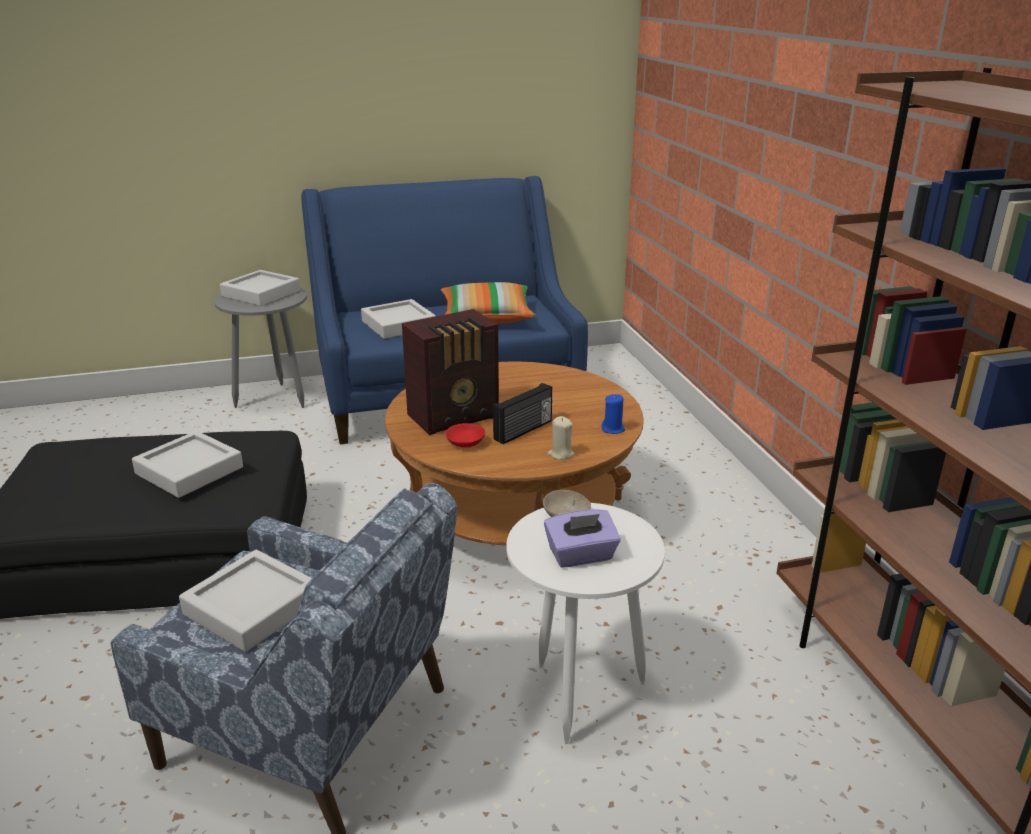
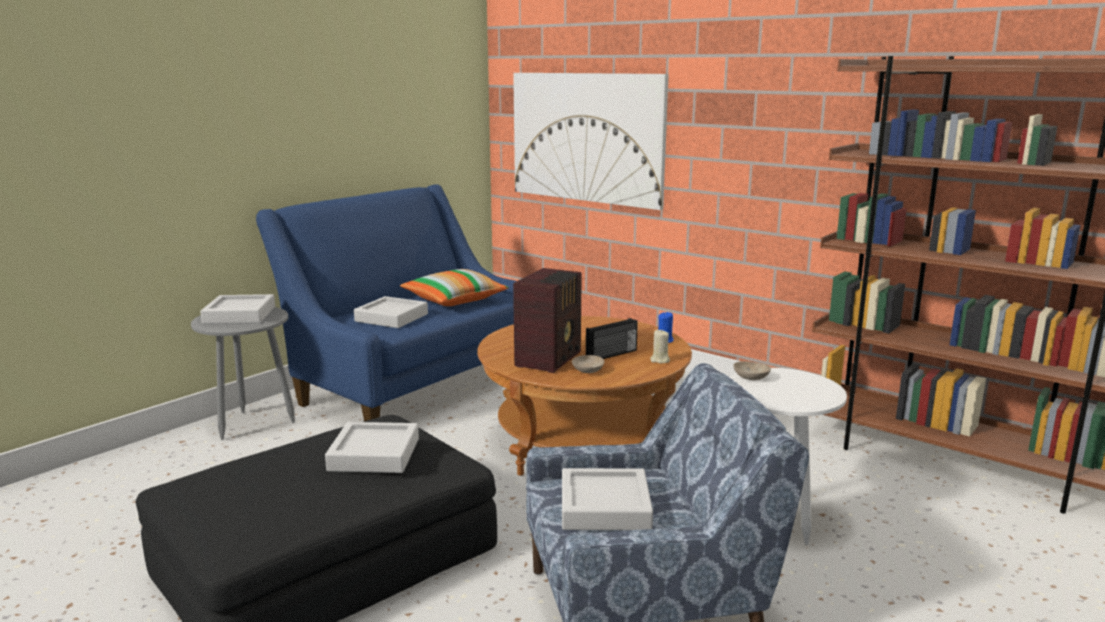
camera: 35 degrees left, 10 degrees down
red bowl [446,423,485,448] -> beige bowl [572,355,605,373]
radio [493,383,552,444] -> radio turned 45 degrees clockwise [586,318,638,359]
purple tissue box [544,509,621,568] -> none
none -> picture [513,73,669,210]

